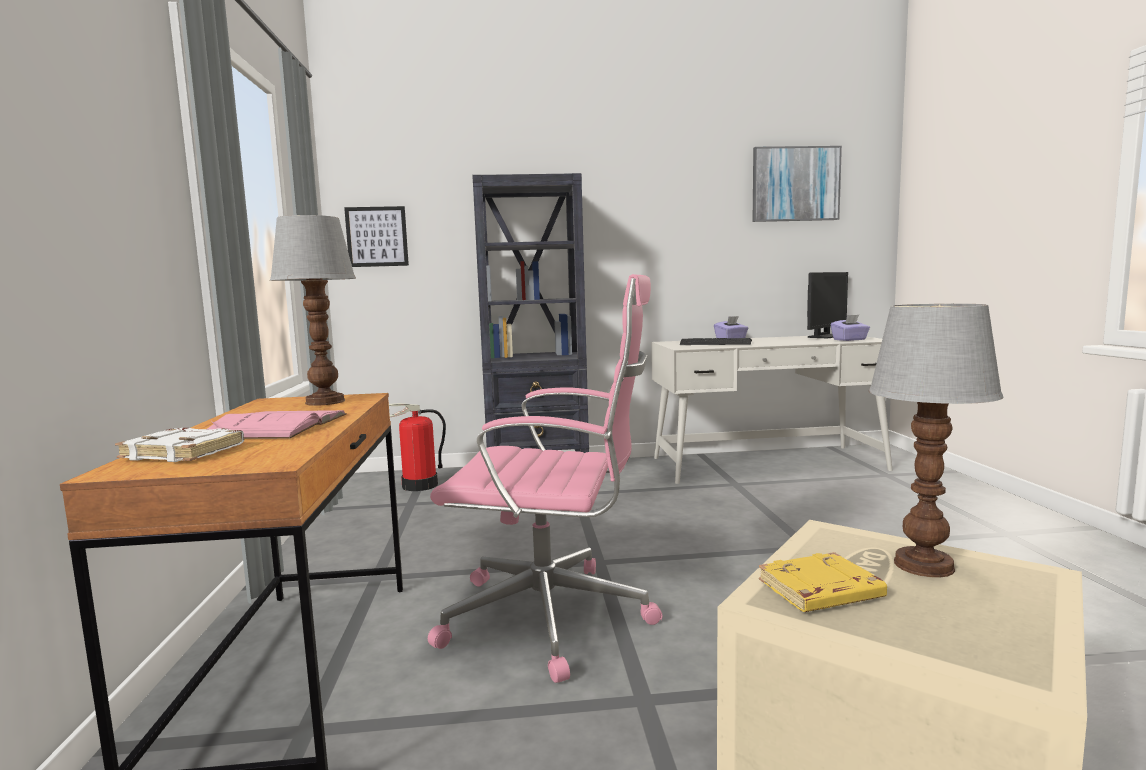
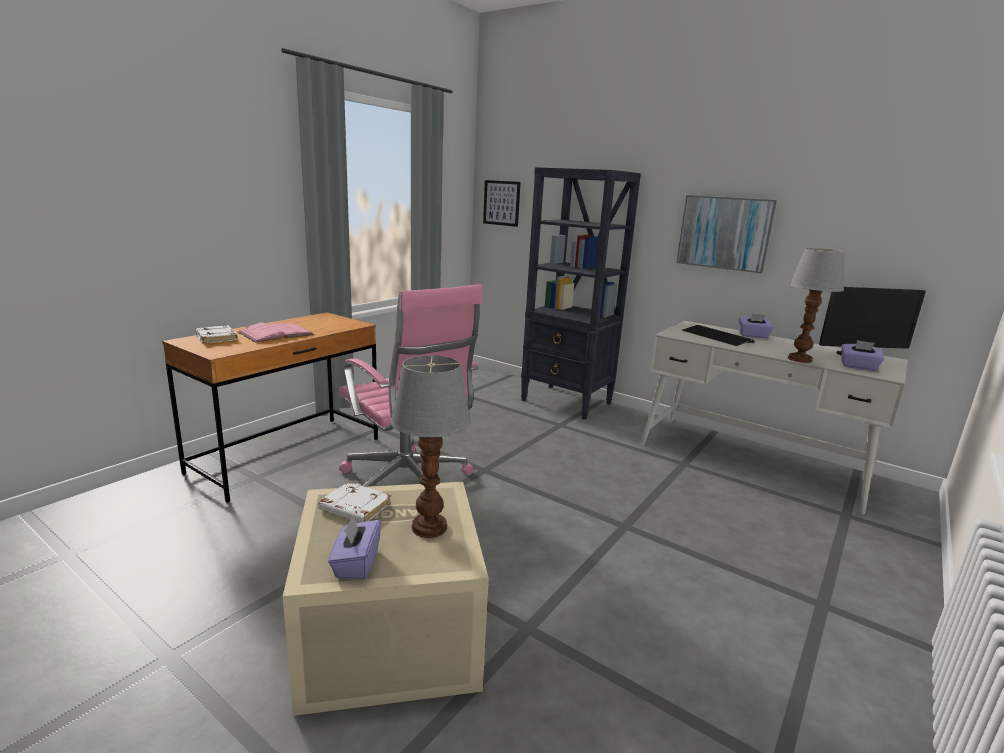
camera: 40 degrees right, 10 degrees up
table lamp [270,215,356,406] -> table lamp moved to [788,248,845,363]
fire extinguisher [389,403,446,491] -> none
picture [753,146,842,222] -> picture moved to [676,195,777,273]
yellow book [759,552,887,612] -> white book [318,482,391,523]
none -> purple tissue box [328,516,381,580]

